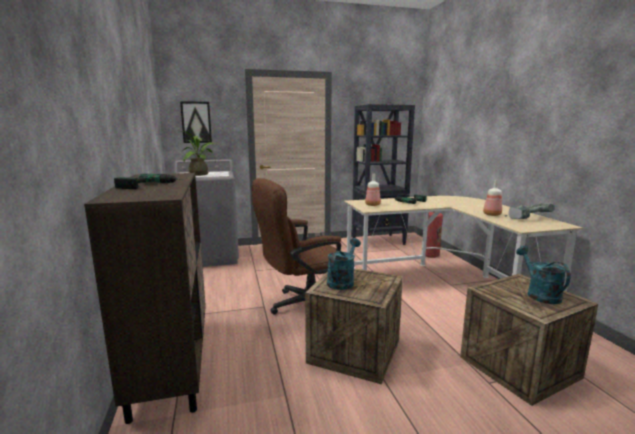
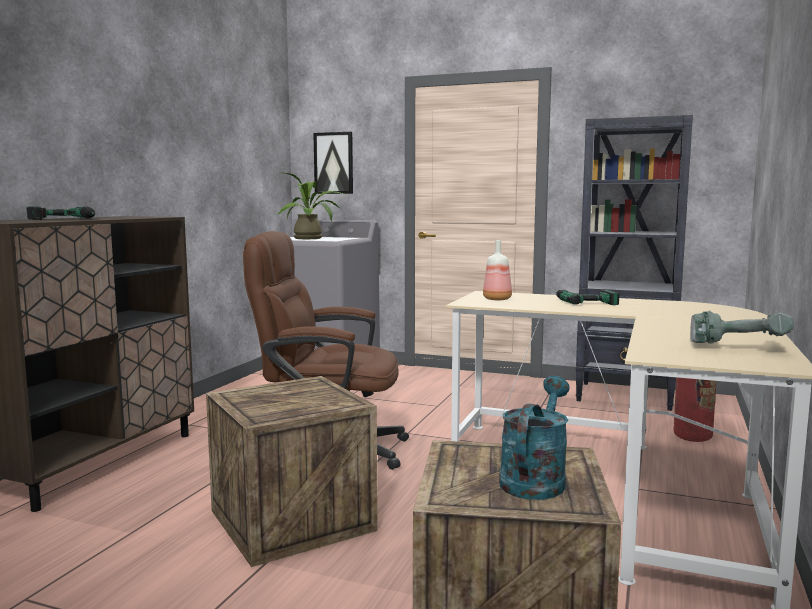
camera: 35 degrees right, 5 degrees down
turquoise watering can [327,238,361,290] -> none
bottle [483,180,502,216] -> none

